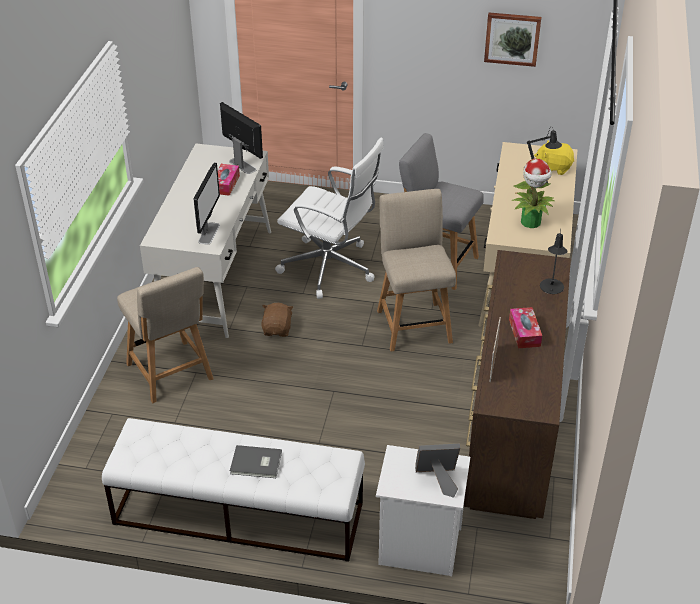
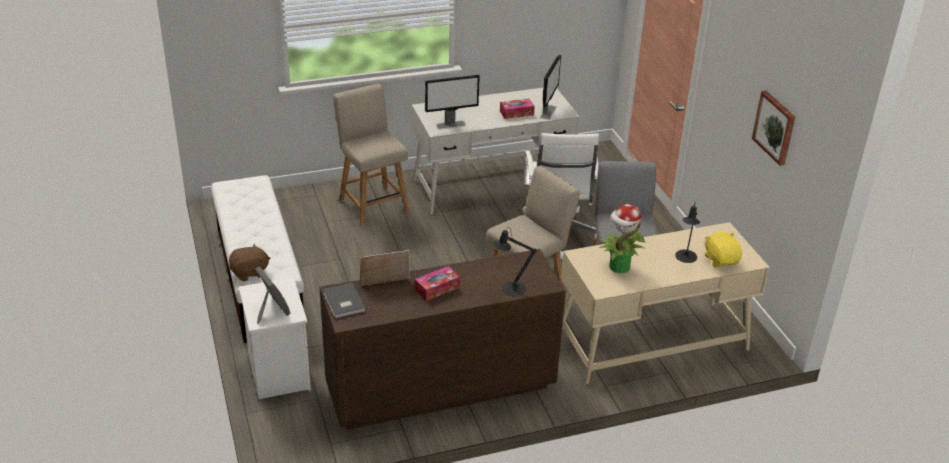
camera: 60 degrees right, 5 degrees down
beige chair [117,267,214,403] -> beige chair turned 120 degrees clockwise [333,84,410,226]
grey book [230,445,282,478] -> grey book moved to [323,283,366,318]
brown plush toy [261,303,293,337] -> brown plush toy moved to [229,243,270,281]

